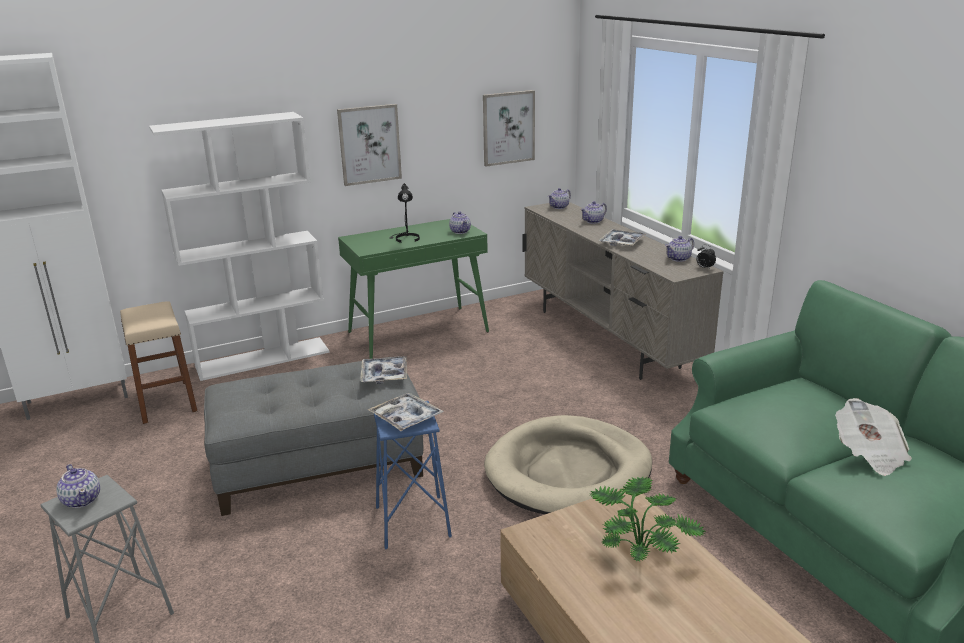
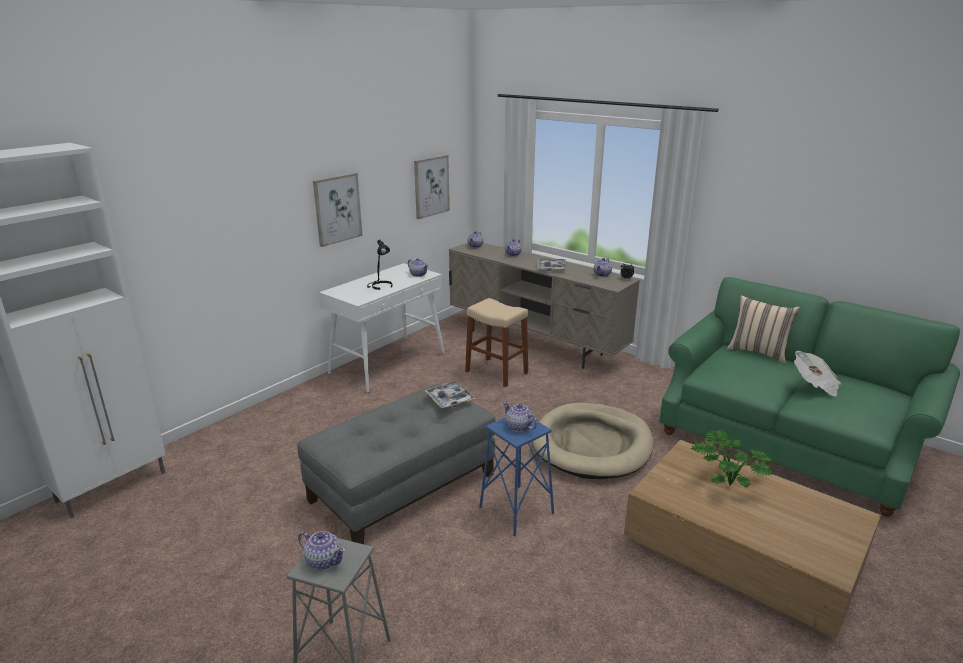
camera: 25 degrees left, 0 degrees up
beige stool [120,301,197,424] -> beige stool moved to [465,298,528,387]
white bookcase [149,112,330,381] -> none
green console table [338,219,489,359] -> white console table [319,263,445,393]
tray [368,393,443,431] -> teapot [503,402,537,432]
none -> beige pillow [727,295,800,363]

